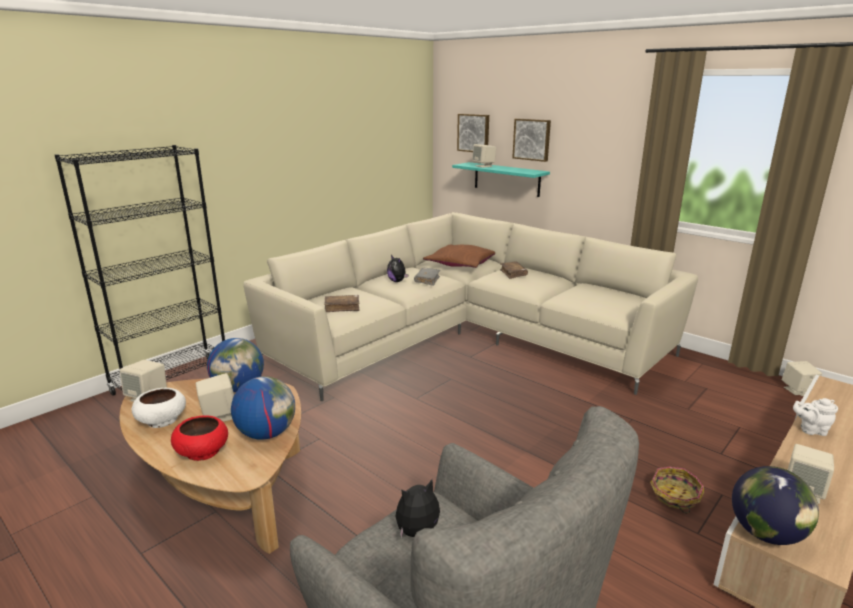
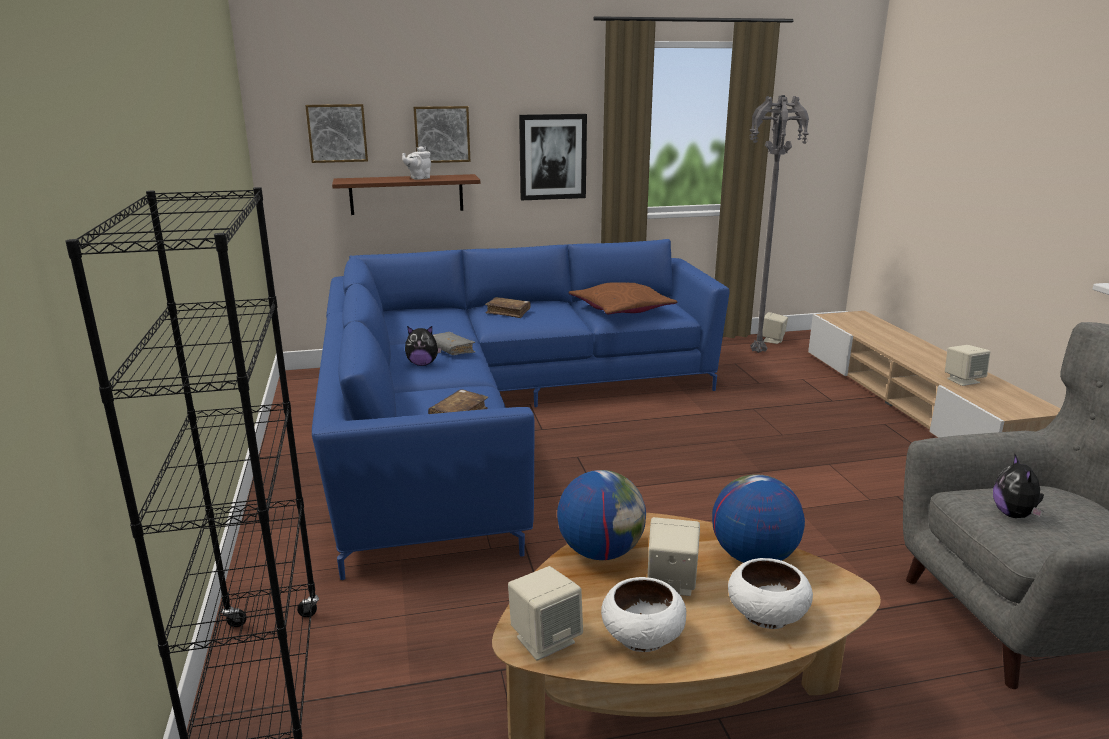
camera: 55 degrees left, 0 degrees up
red bowl [171,415,228,461] -> white bowl [728,558,813,629]
beige sofa [243,212,698,401] -> blue sofa [312,239,730,580]
brown pillow [423,244,495,268] -> brown pillow moved to [569,282,677,314]
turquoise shelf [452,162,550,197] -> brown shelf [332,174,480,215]
beige speaker [472,144,496,168] -> none
basket [650,467,704,513] -> none
globe [732,466,819,545] -> none
white teapot [793,398,838,436] -> white teapot moved to [402,146,431,180]
none -> picture [519,114,587,200]
none -> grey floor lamp [749,95,809,353]

